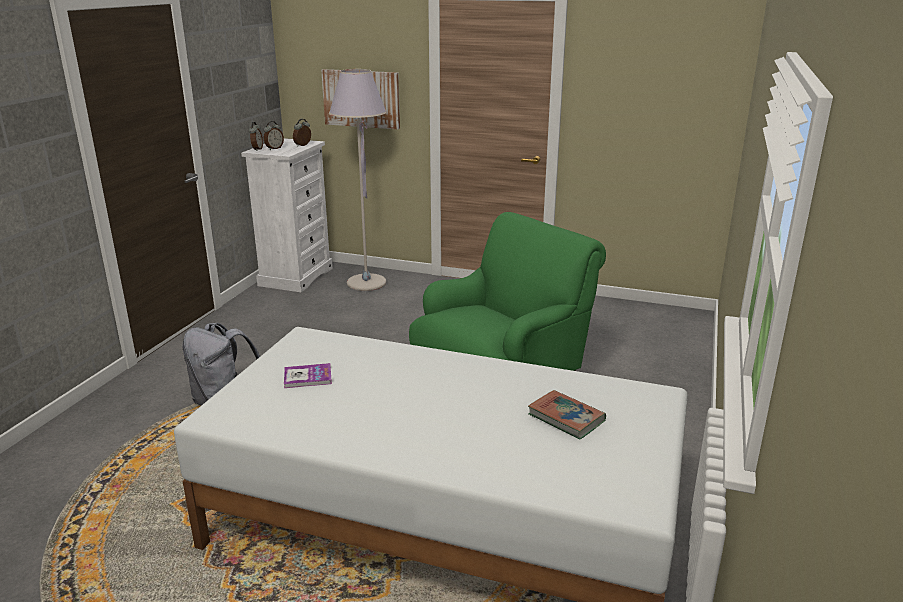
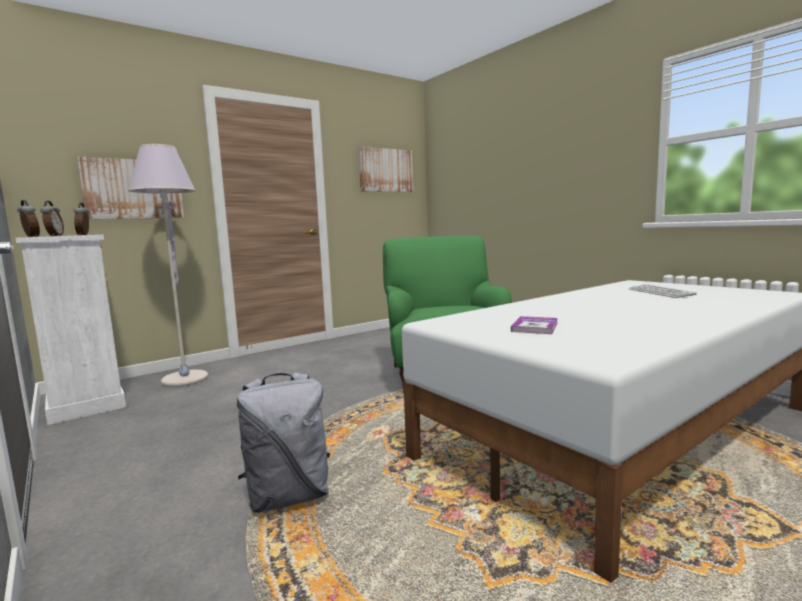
camera: 55 degrees left, 15 degrees down
book [528,390,606,440] -> keyboard [629,284,697,298]
none -> picture [358,146,413,192]

